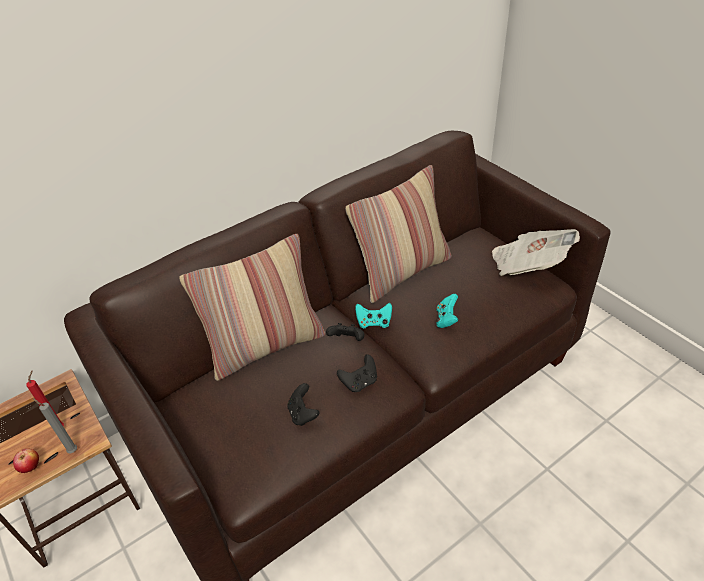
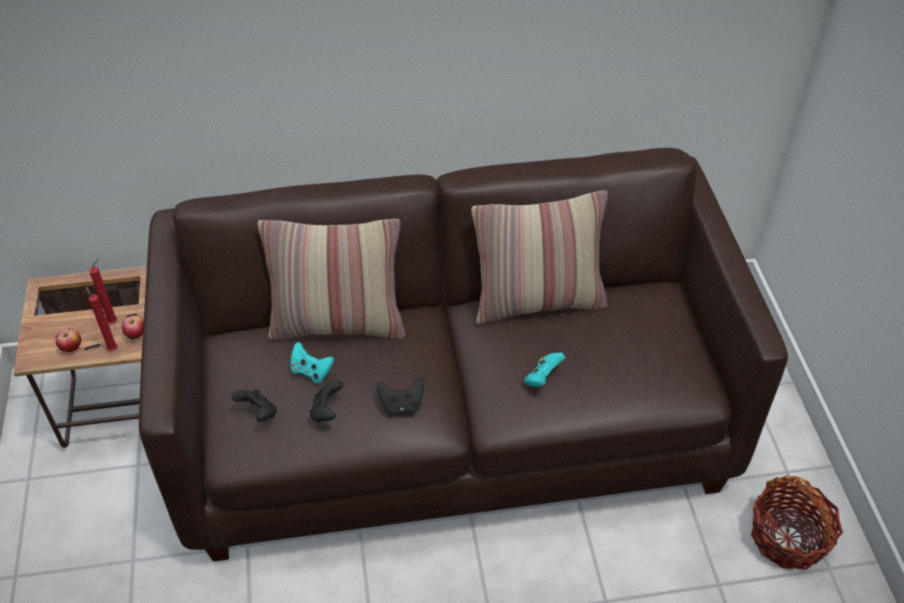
camera: 25 degrees right, 5 degrees up
grey candle [32,398,77,453] -> red candle [86,286,117,351]
black game controller [326,323,364,341] -> black game controller moved to [231,389,277,422]
turquoise game controller [355,303,392,328] -> turquoise game controller moved to [291,342,334,383]
newspaper [492,229,580,276] -> none
none -> apple [122,315,144,340]
none -> basket [751,476,843,570]

